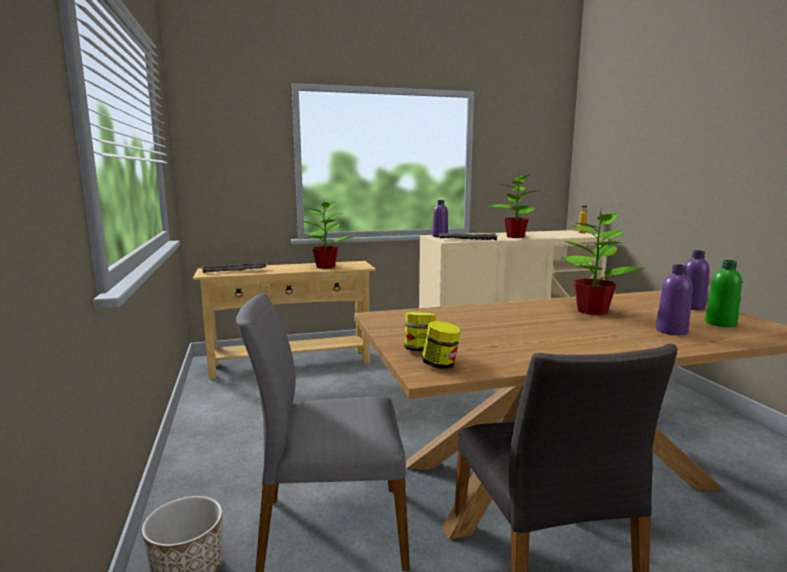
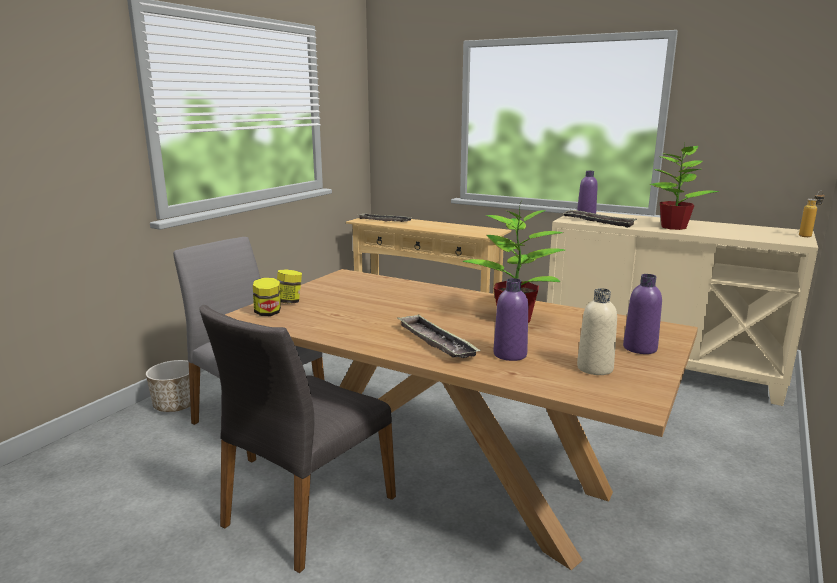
camera: 45 degrees right, 5 degrees up
potted plant [303,202,355,269] -> none
green bottle [705,260,742,327] -> beige bottle [577,288,617,375]
none -> tray [397,315,481,358]

